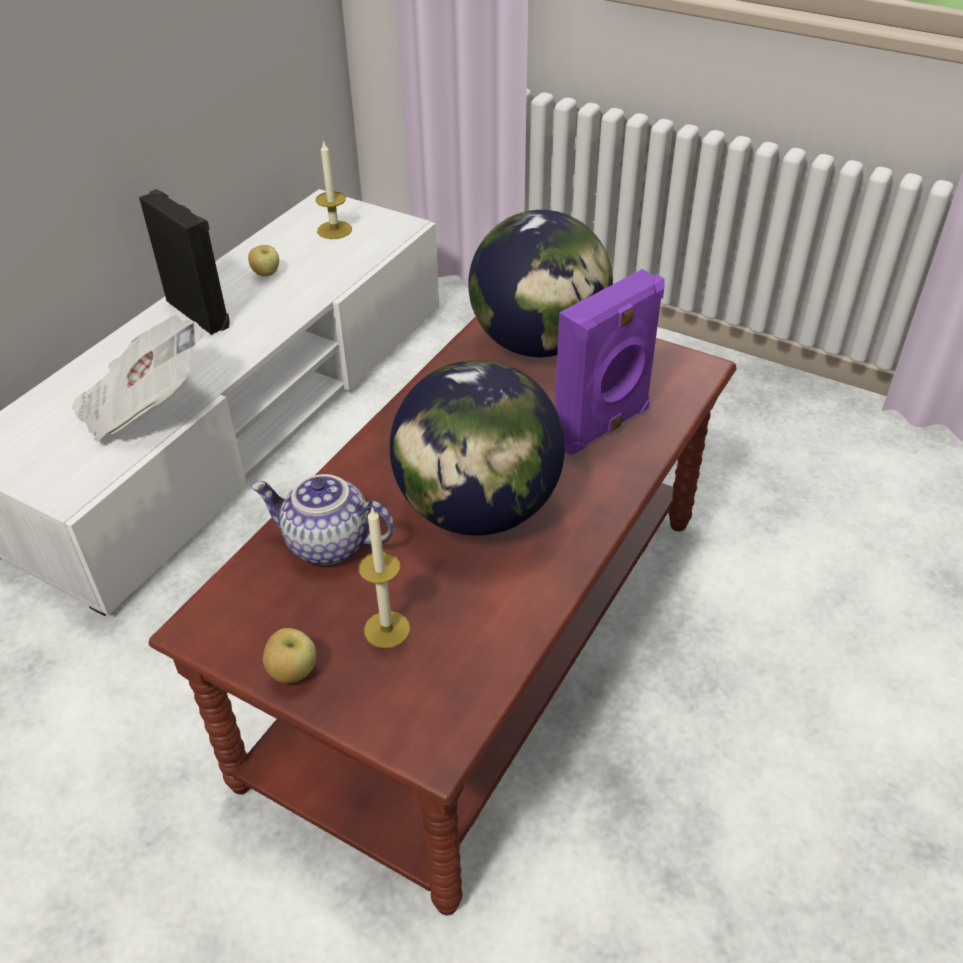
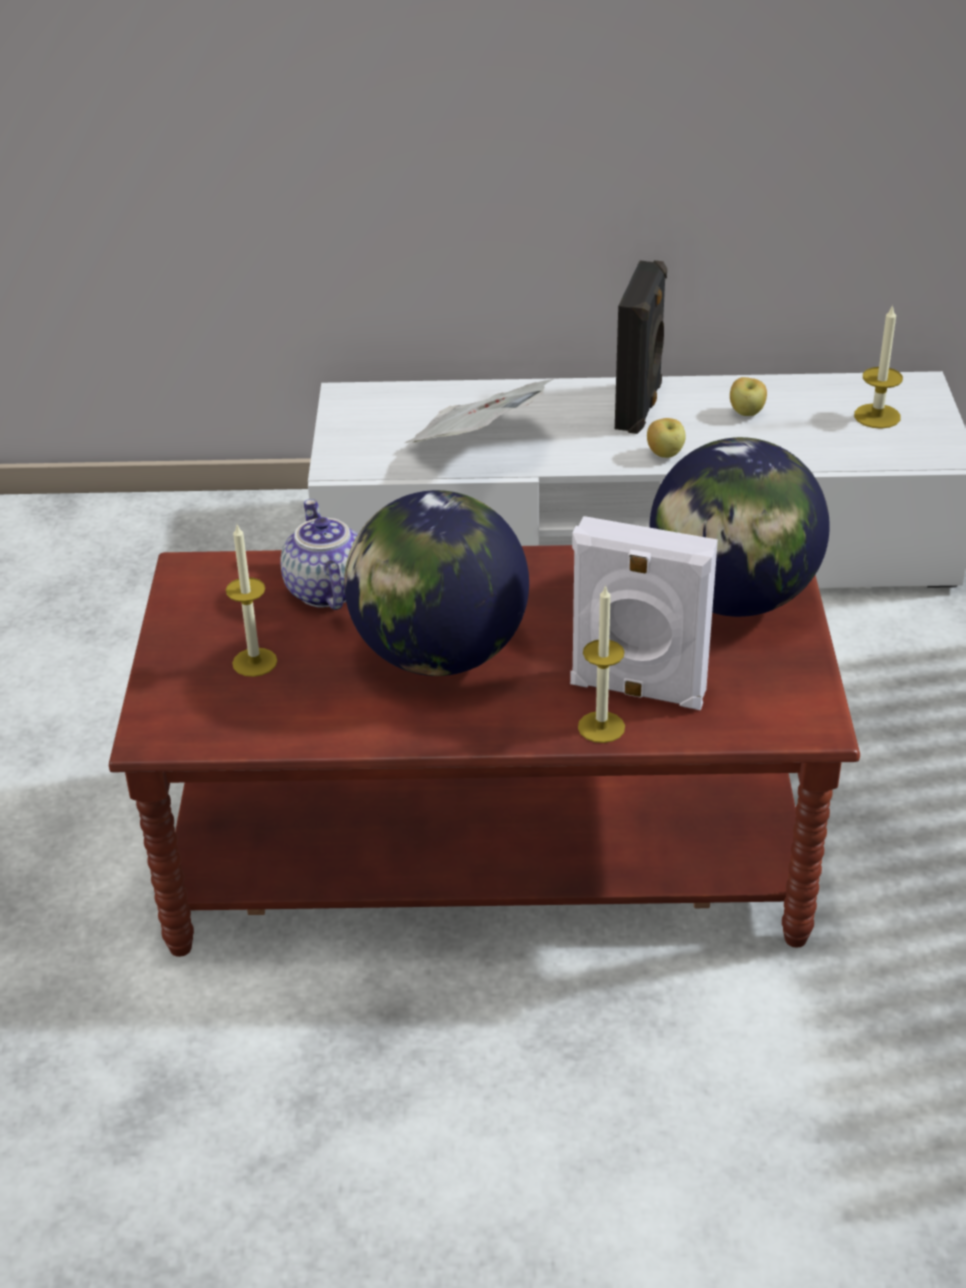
camera: 60 degrees right, 5 degrees down
apple [263,628,316,683] -> apple moved to [647,418,686,458]
purple speaker [555,269,665,456] -> white speaker [570,516,718,710]
none -> candle [578,585,625,743]

